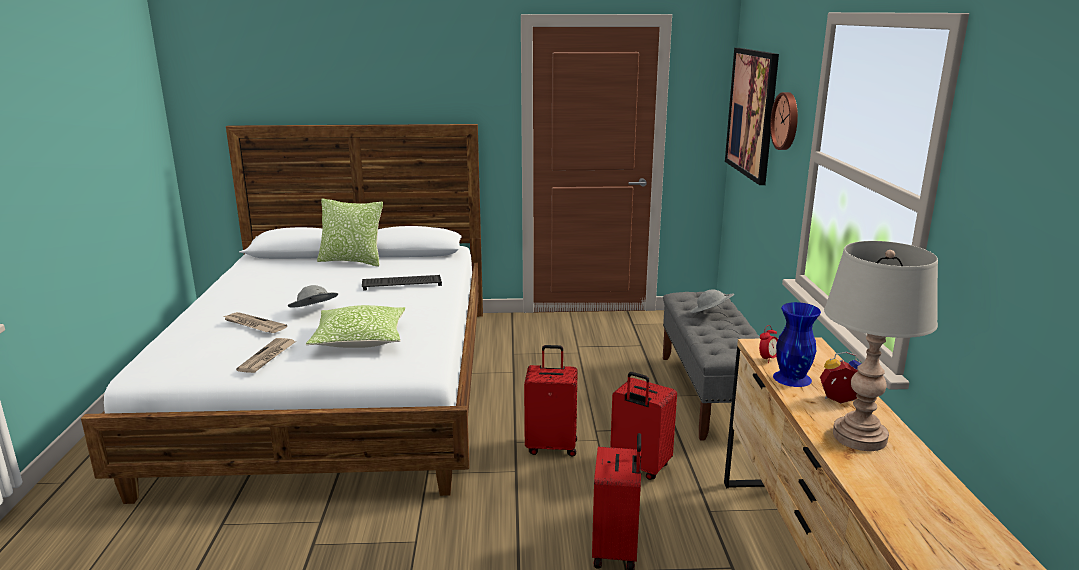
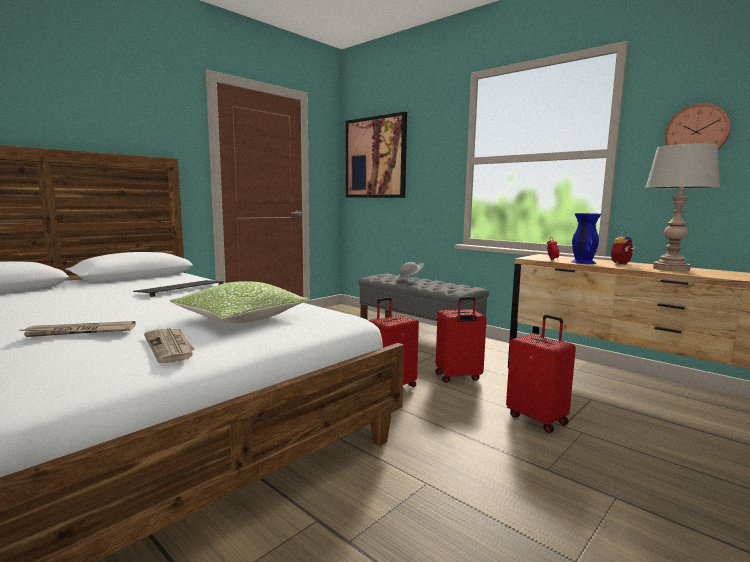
camera: 45 degrees left, 10 degrees down
grey hat [288,285,338,307] -> none
pillow [317,199,383,267] -> none
wall clock [770,92,798,150] -> wall clock moved to [665,103,730,150]

